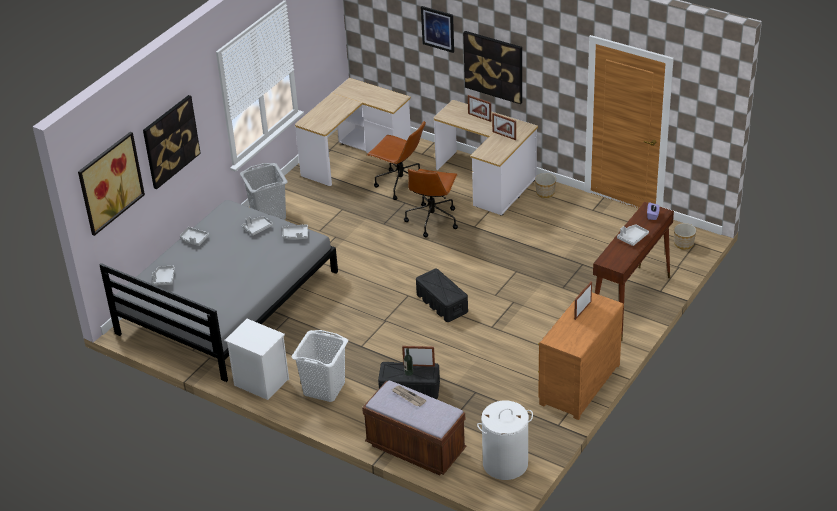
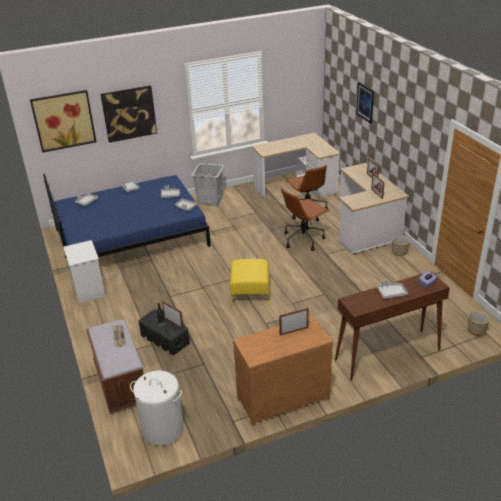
camera: 35 degrees right, 5 degrees down
grey bed [99,200,338,382] -> blue bed [43,174,211,279]
white laundry basket [292,330,348,402] -> none
black storage box [416,268,468,322] -> yellow ottoman [230,259,271,306]
picture [463,31,522,104] -> none

